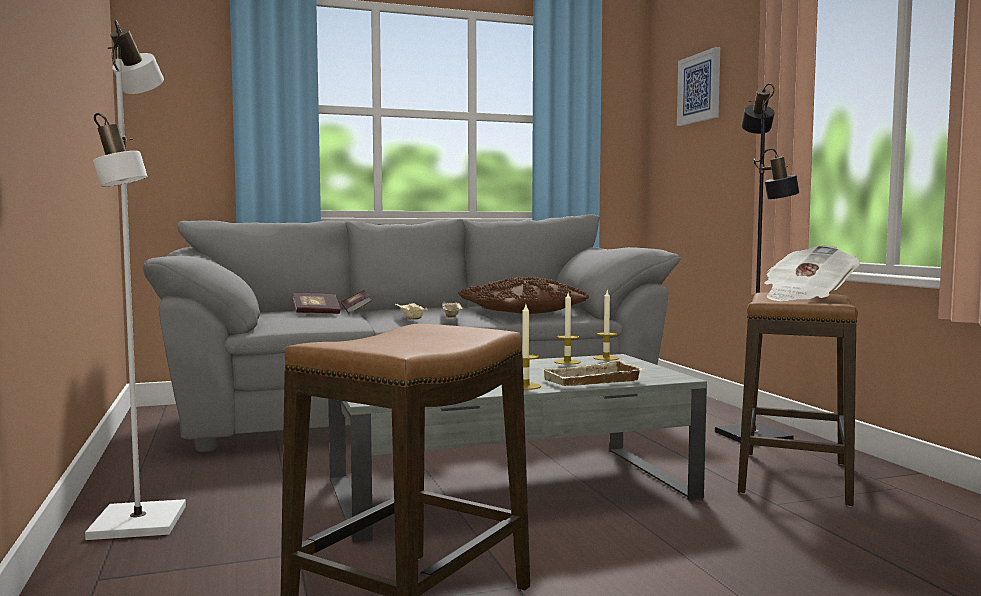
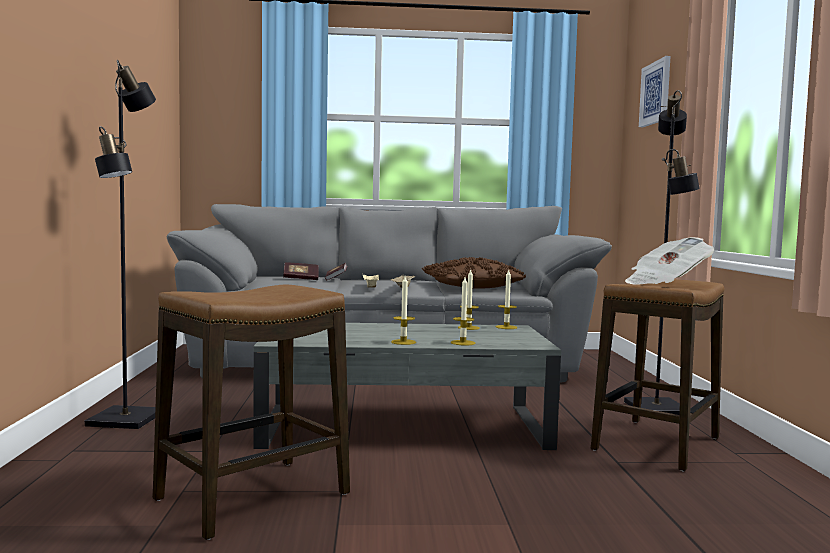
camera: 15 degrees right, 0 degrees up
white floor lamp [85,20,186,540] -> black floor lamp [85,60,156,429]
beige tray [541,360,644,386] -> candle [451,277,475,346]

